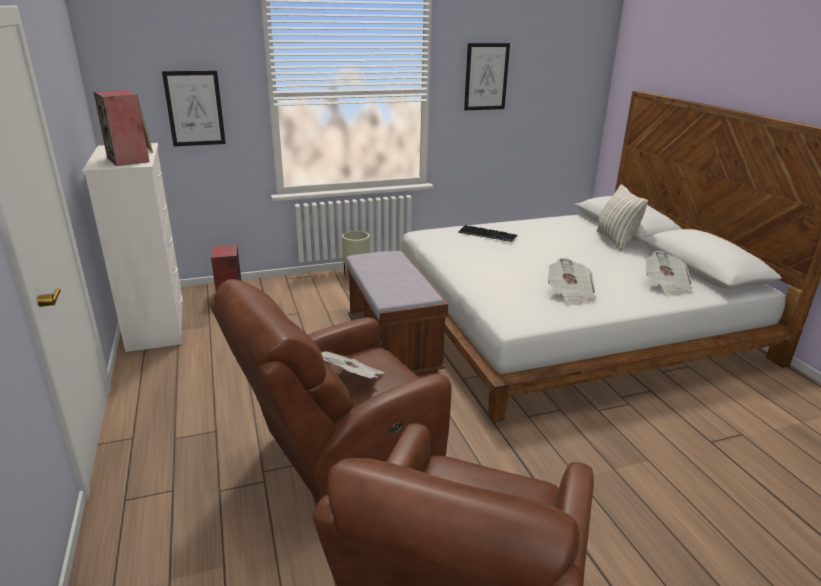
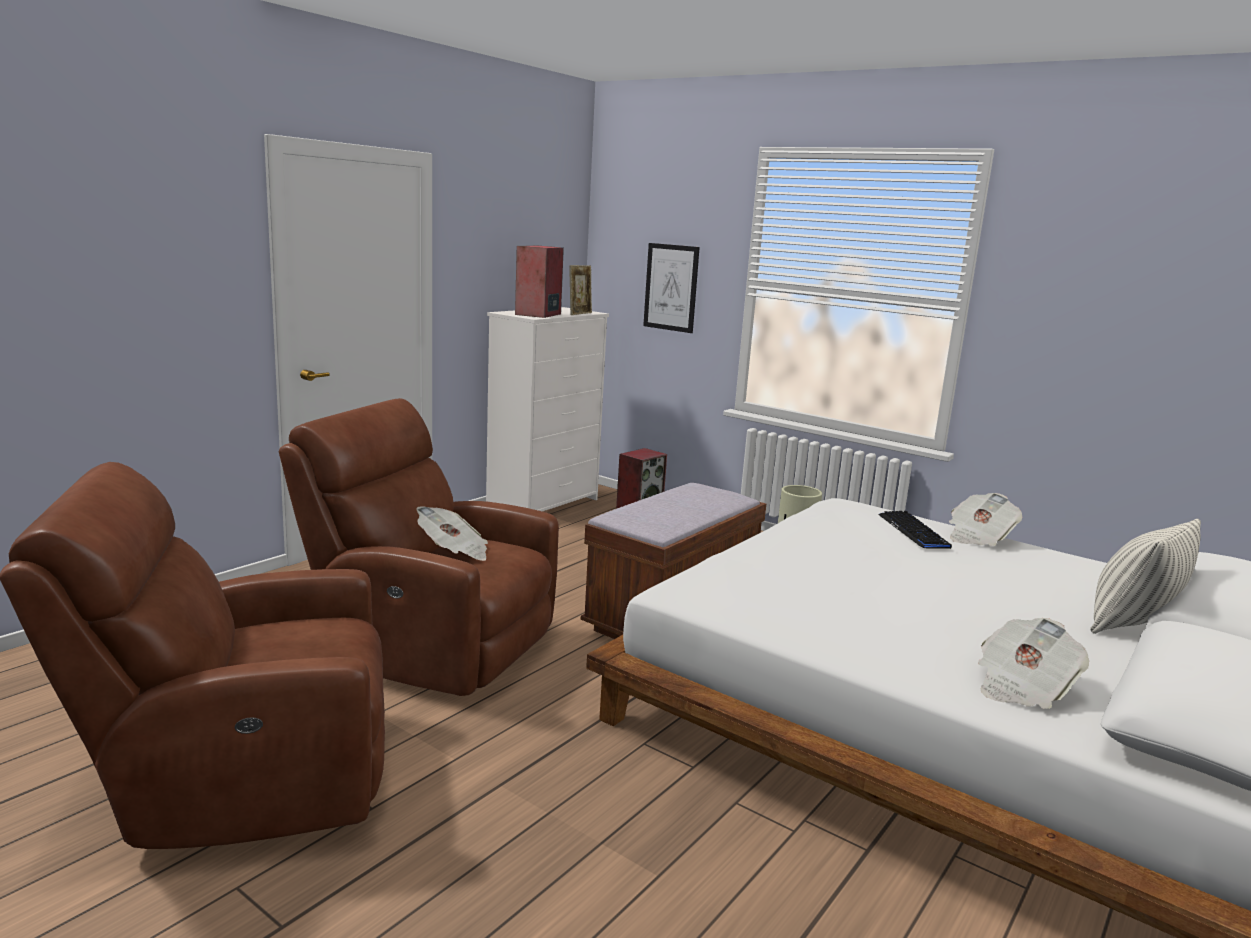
camera: 55 degrees right, 10 degrees down
picture [464,43,510,110] -> none
newspaper [548,258,595,306] -> newspaper moved to [949,493,1022,546]

